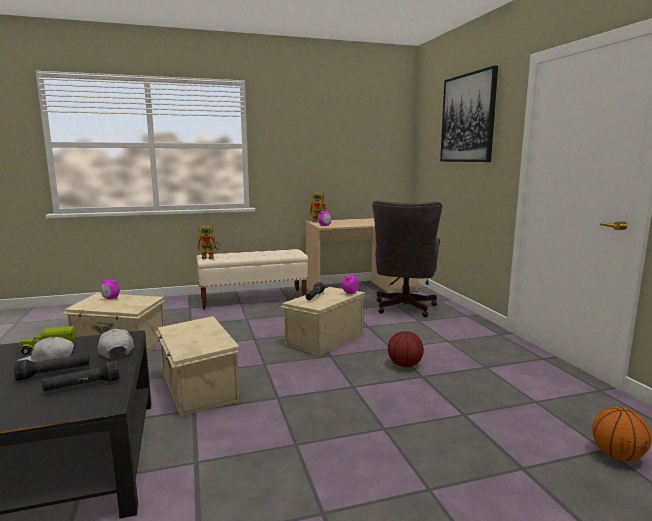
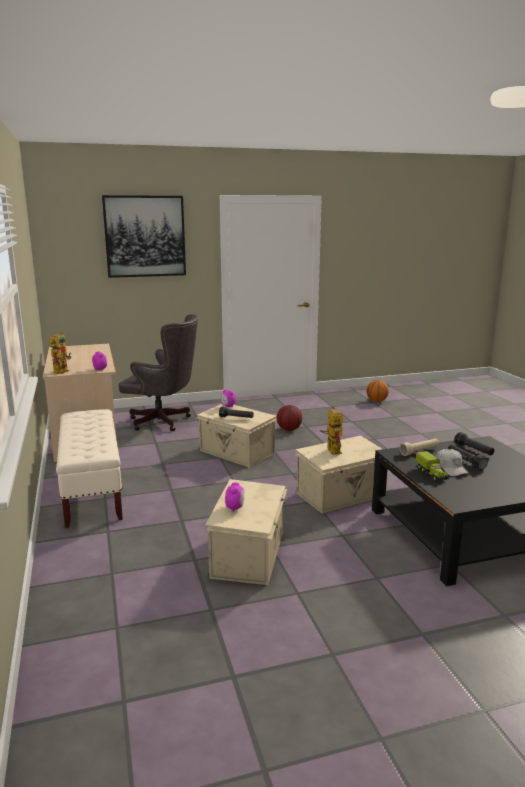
camera: 90 degrees left, 5 degrees up
white cap [98,329,134,358] -> beige flashlight [400,439,439,456]
toy robot [197,224,220,259] -> toy robot moved to [320,406,343,455]

